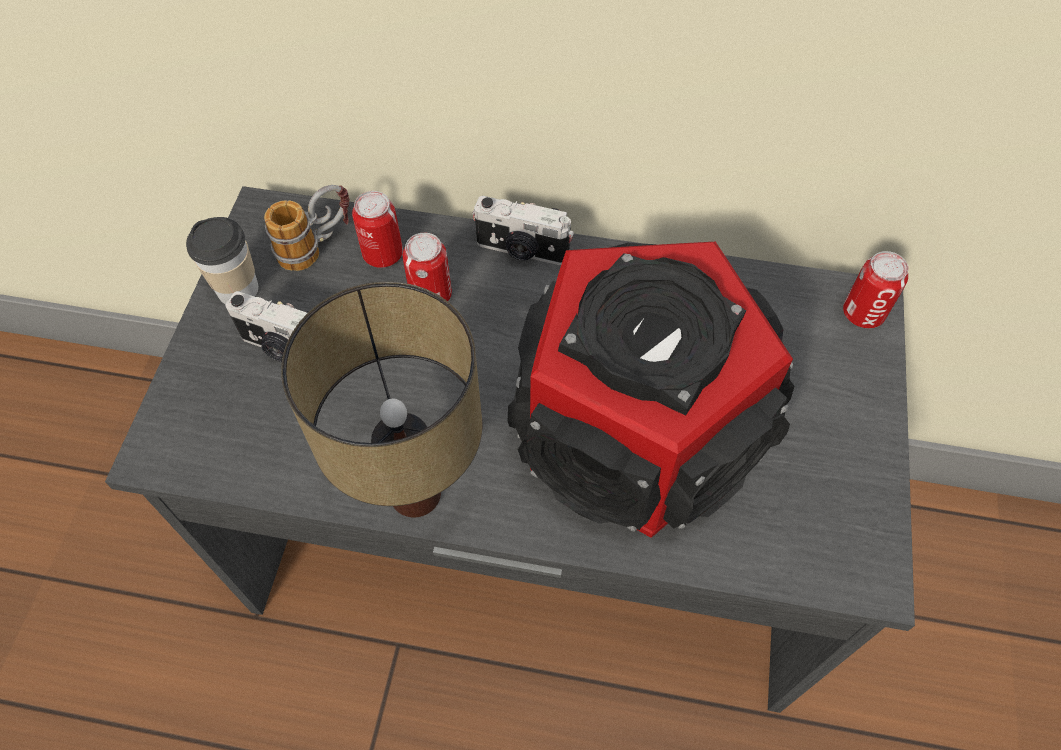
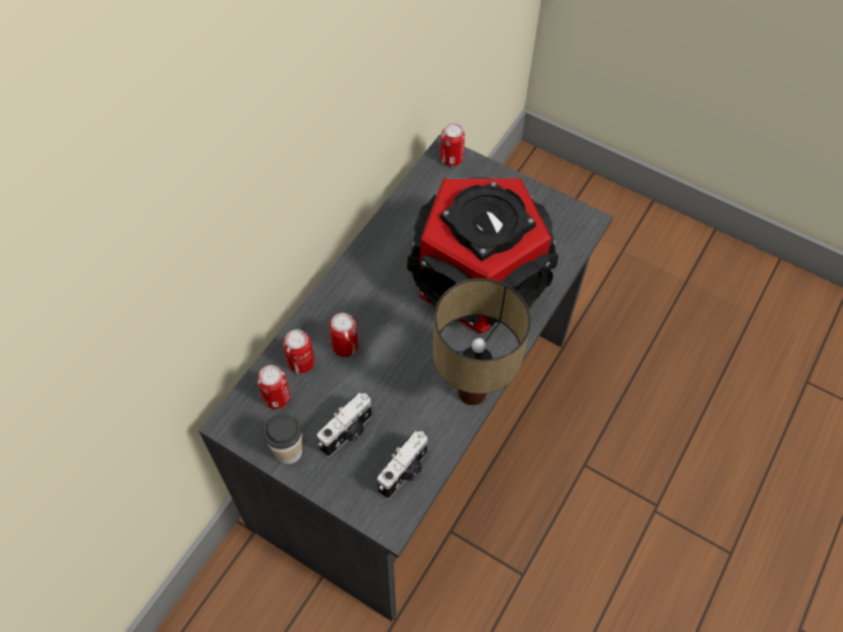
camera: 70 degrees left, 0 degrees up
mug [264,185,349,271] -> can [257,365,290,409]
camera [472,196,574,265] -> camera moved to [378,431,428,499]

